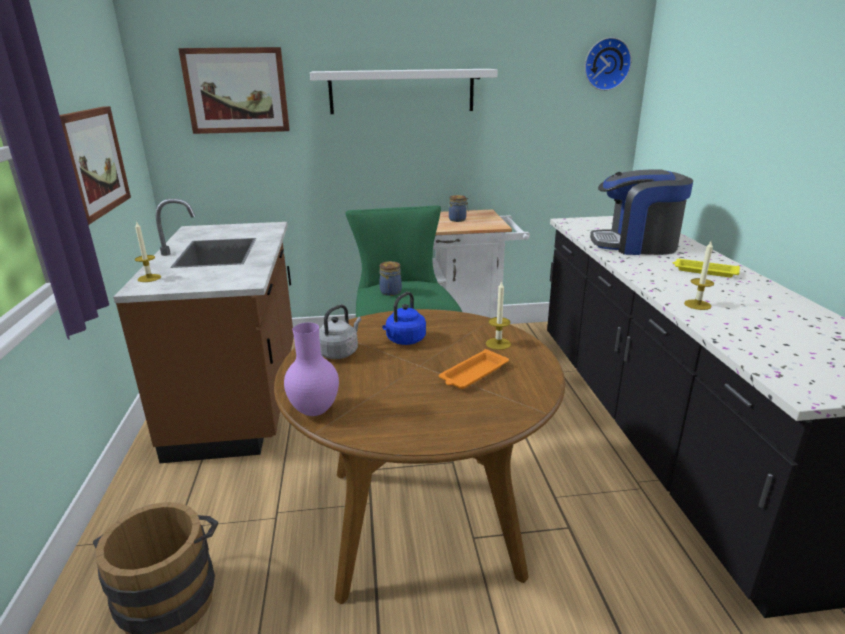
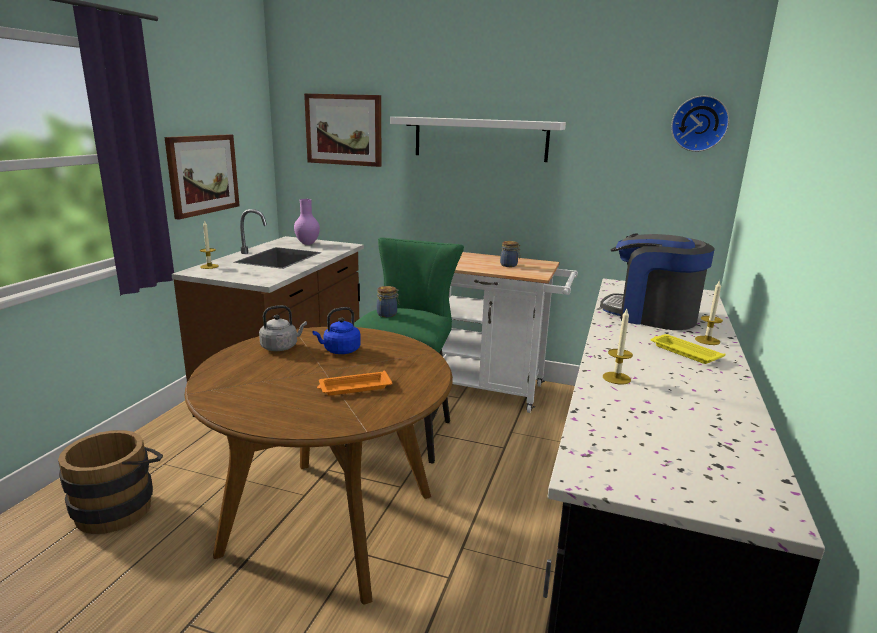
camera: 25 degrees right, 5 degrees down
purple vase [284,323,339,416] -> purple vase moved to [294,199,320,245]
candle [486,280,511,350] -> candle moved to [695,280,723,345]

